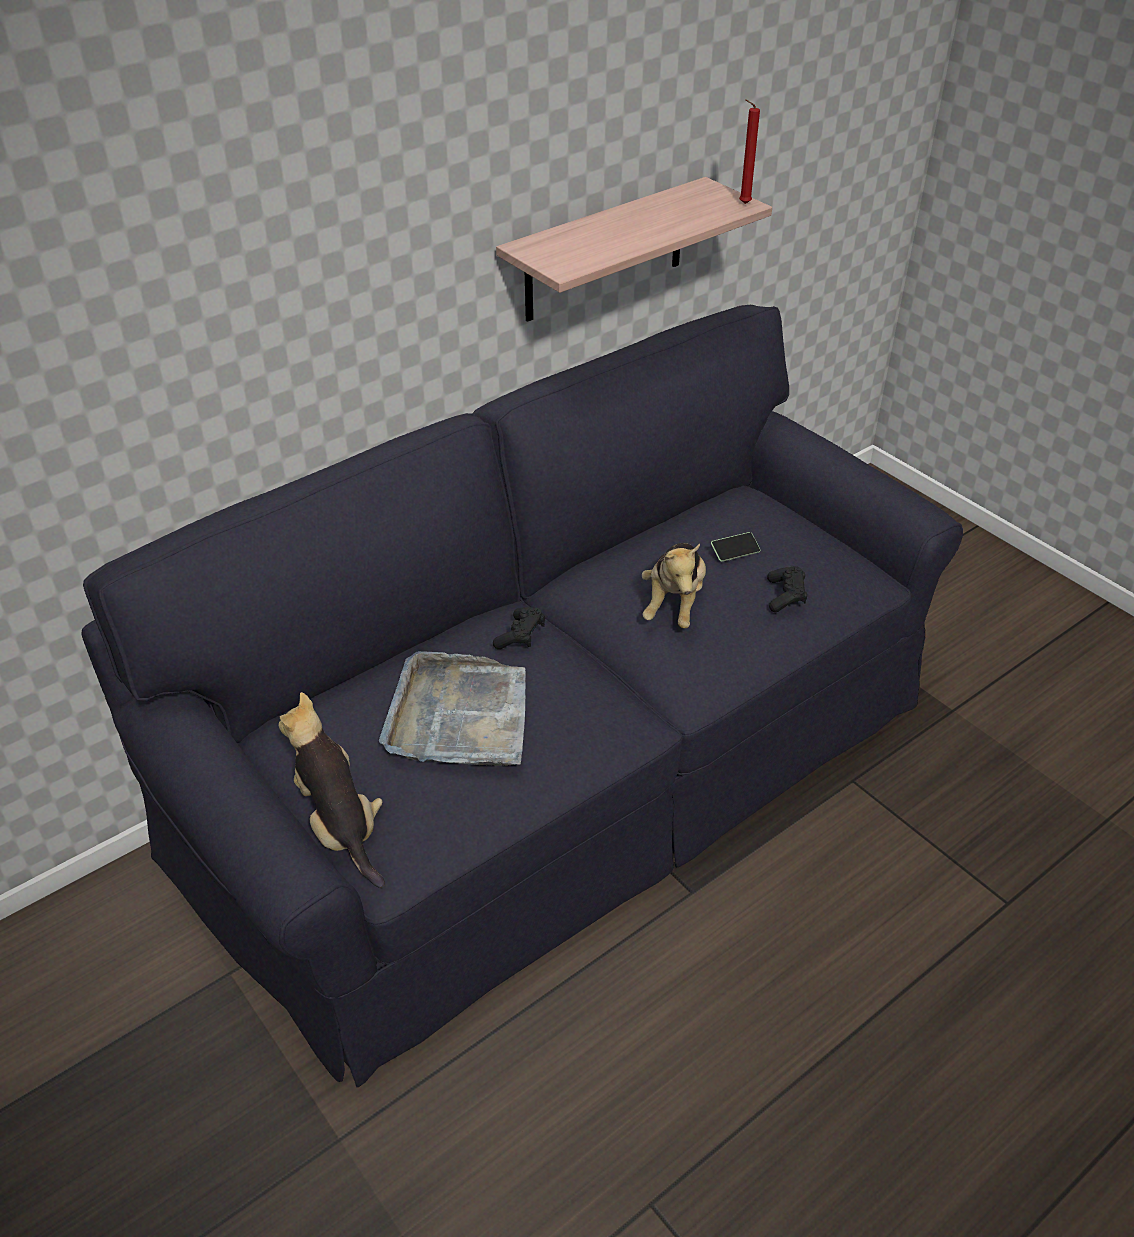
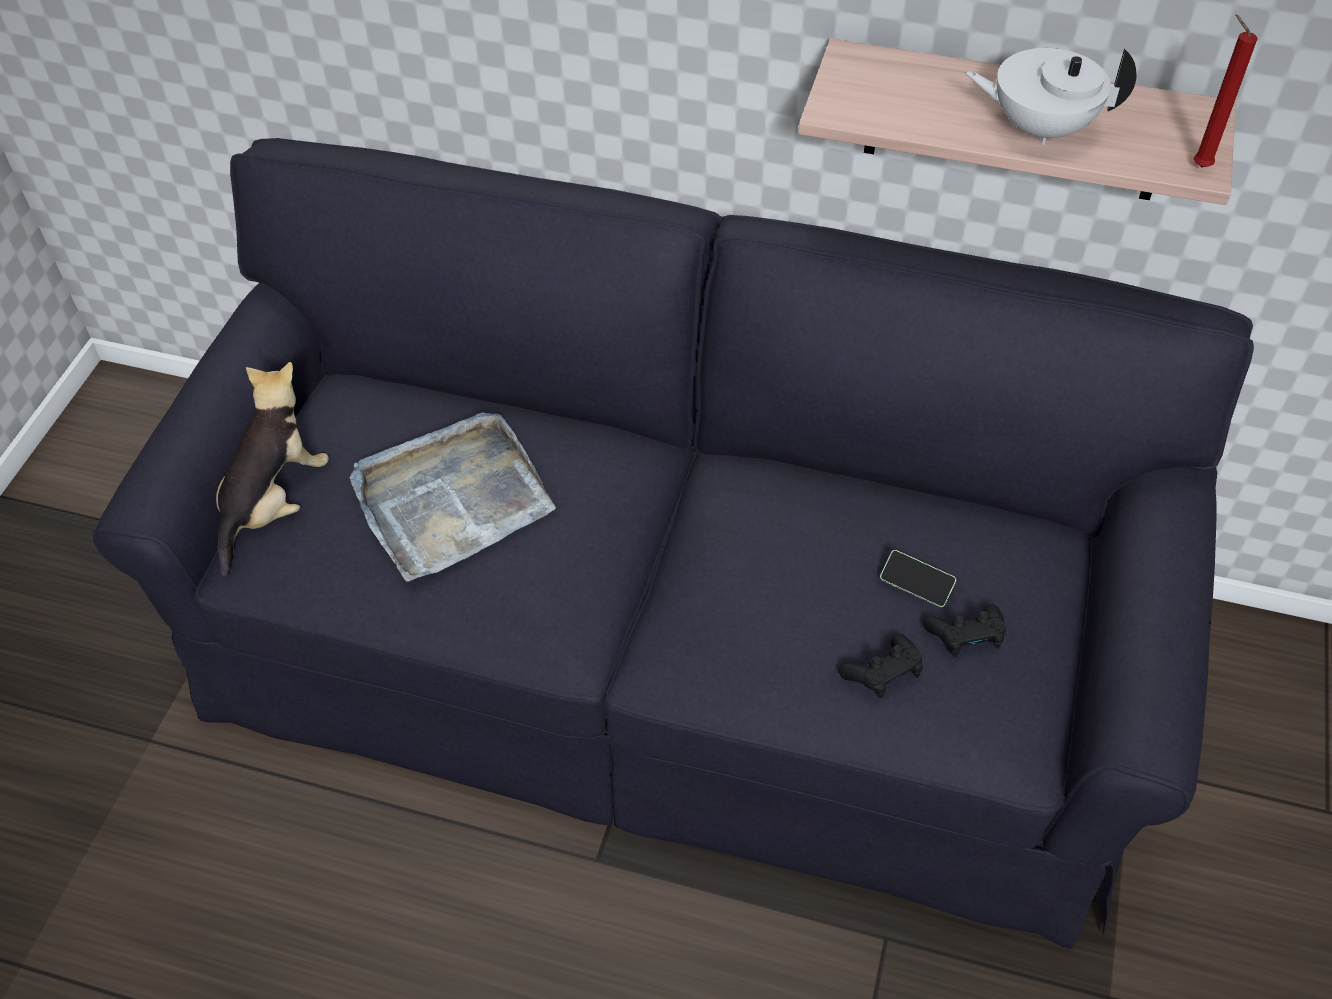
camera: 55 degrees right, 10 degrees up
black game controller [493,607,545,649] -> black game controller moved to [923,604,1006,657]
plush toy [642,543,706,629] -> none
none -> white teapot [965,48,1137,145]

